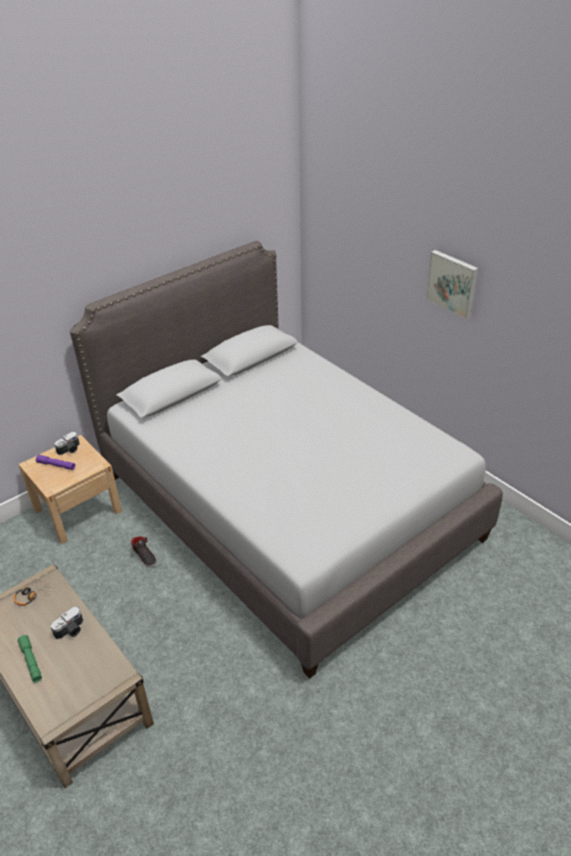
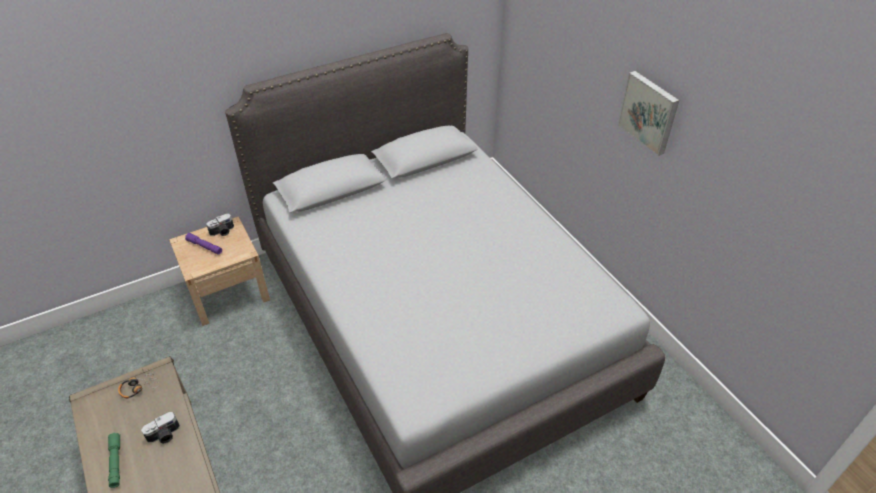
camera: 10 degrees right, 5 degrees up
black shoe [131,536,156,567] -> none

